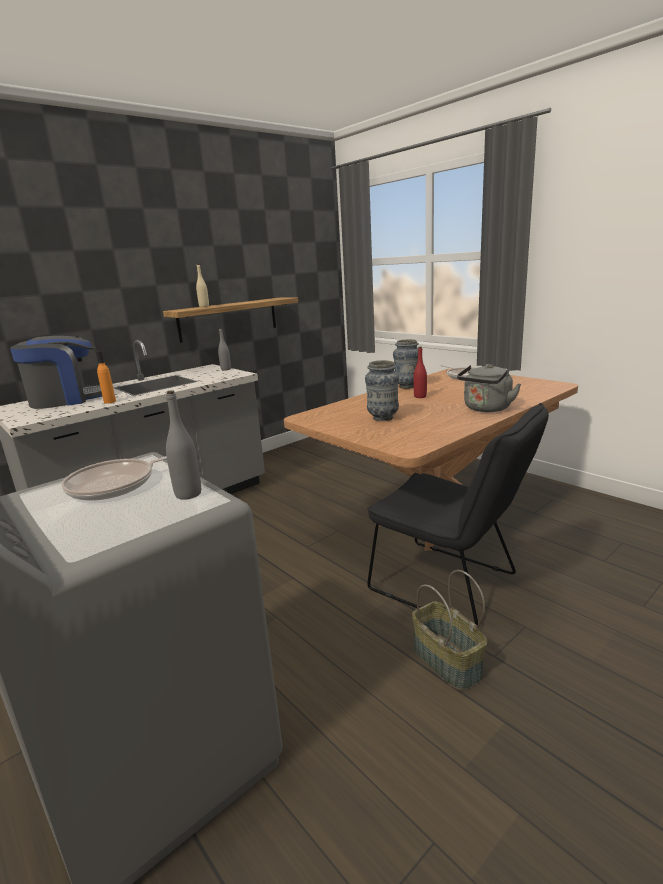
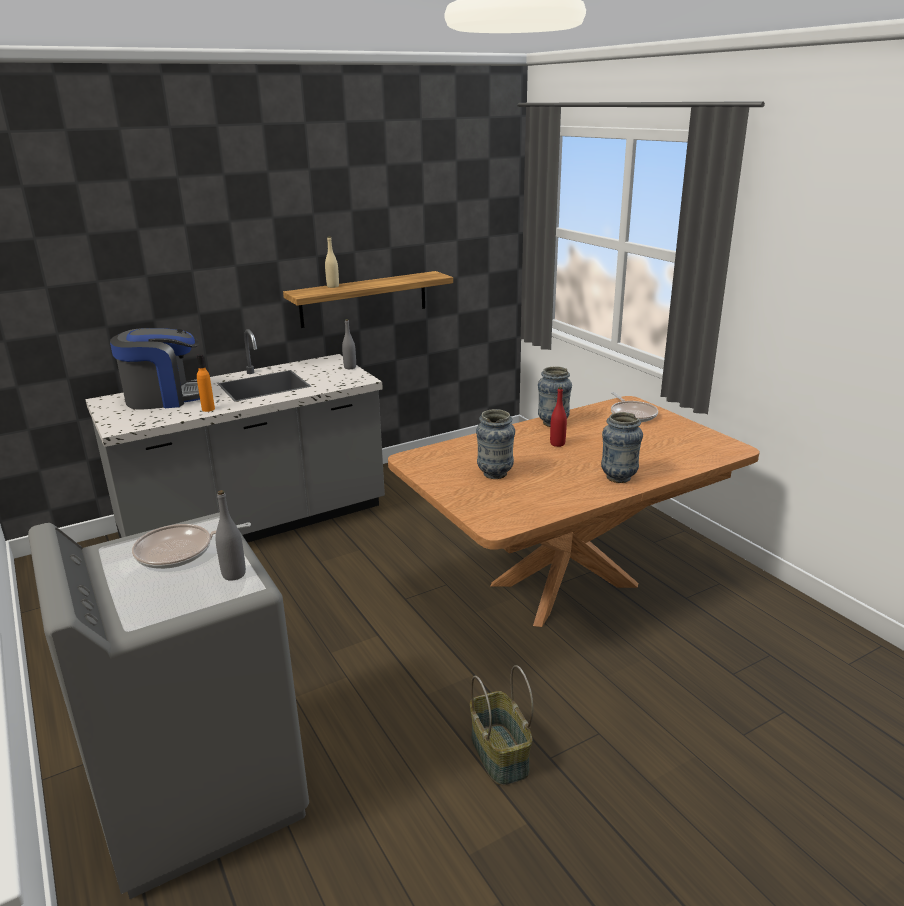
camera: 10 degrees right, 5 degrees up
black chair [367,403,549,626] -> none
grey kettle [457,364,521,412] -> vase [601,412,643,483]

